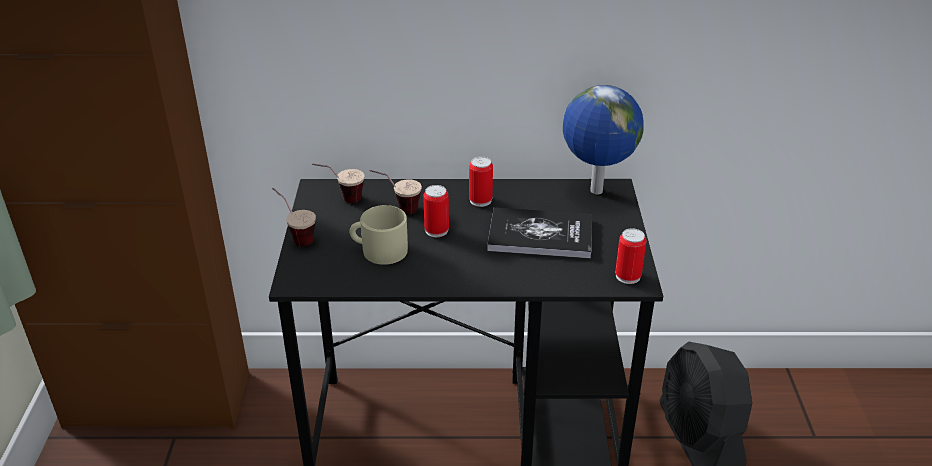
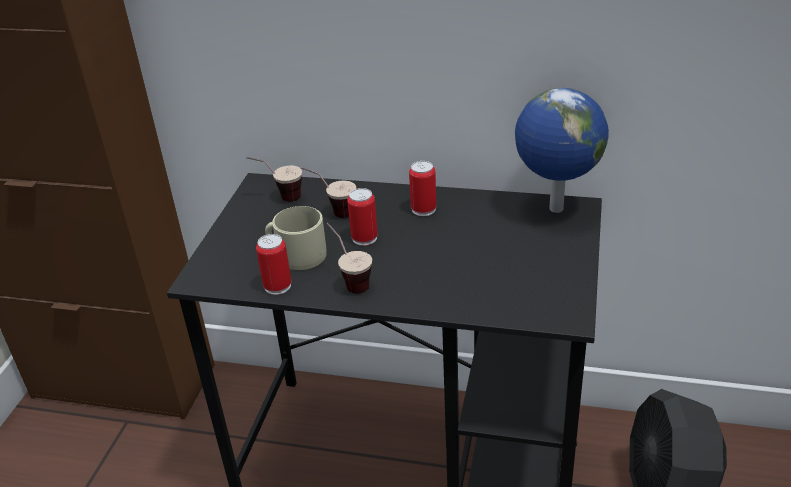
camera: 15 degrees right, 0 degrees up
cup [272,188,316,246] -> cup moved to [326,223,372,294]
book [487,207,592,259] -> none
can [615,228,646,284] -> can moved to [256,234,291,295]

